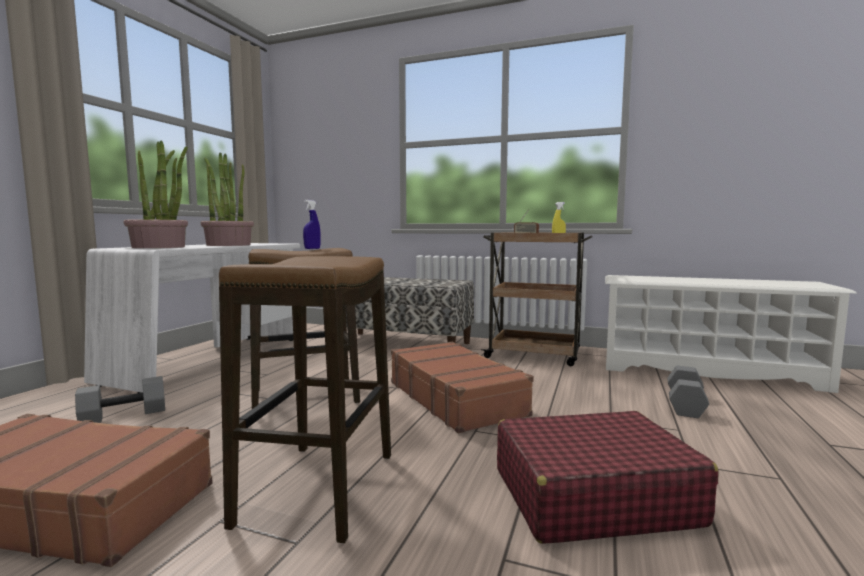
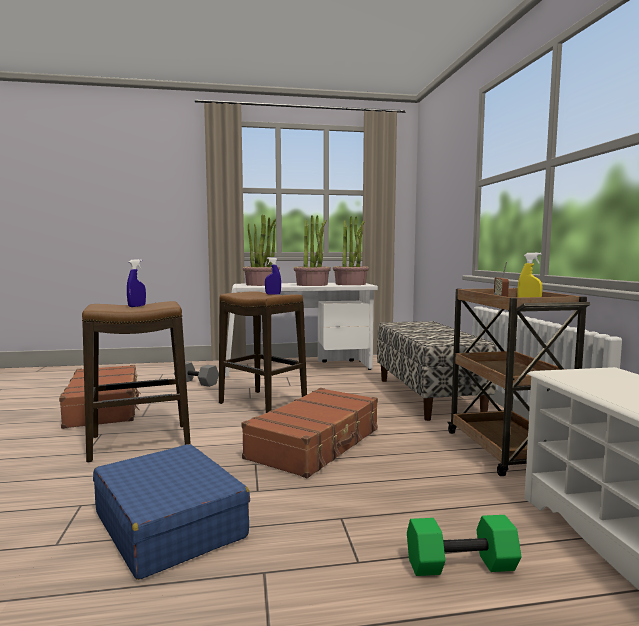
camera: 60 degrees right, 0 degrees up
red suitcase [497,411,718,544] -> blue suitcase [93,444,250,580]
grey dumbbell [667,366,709,418] -> green dumbbell [407,515,521,576]
none -> blue spray bottle [127,259,146,307]
none -> potted plant [333,216,369,285]

